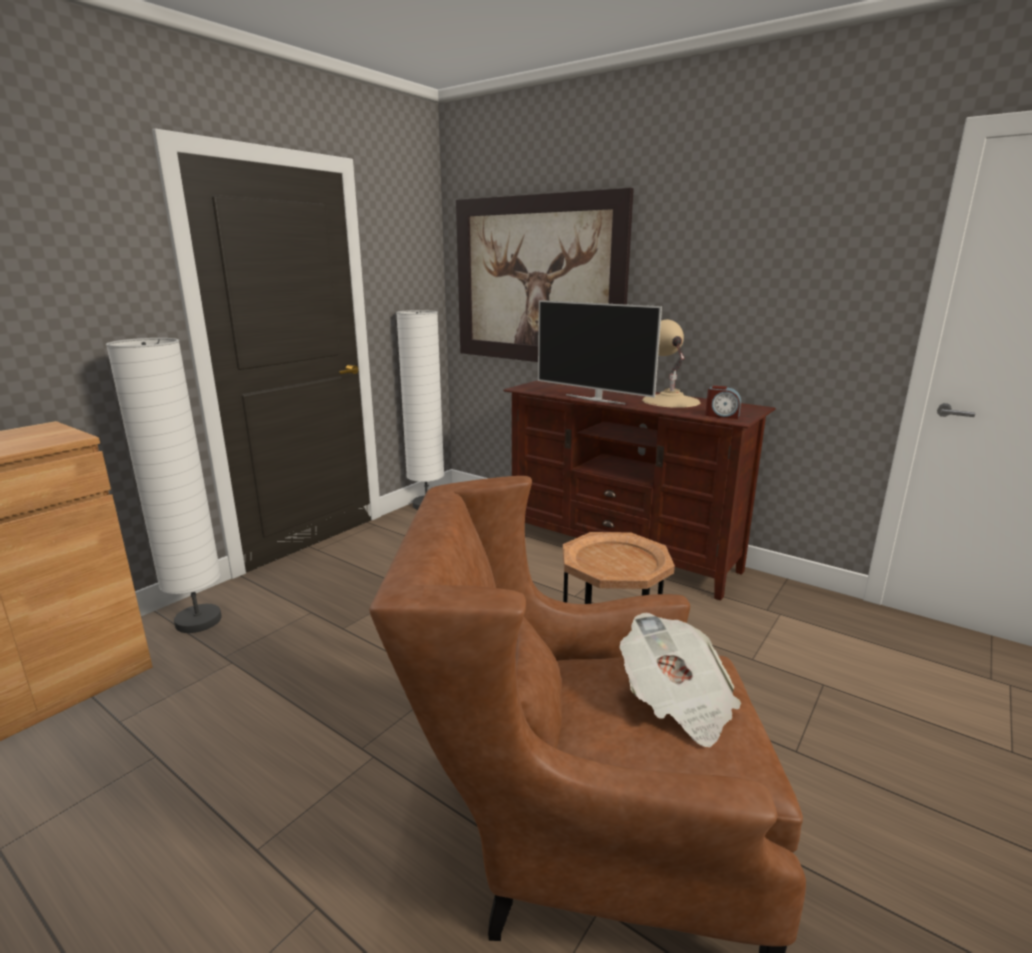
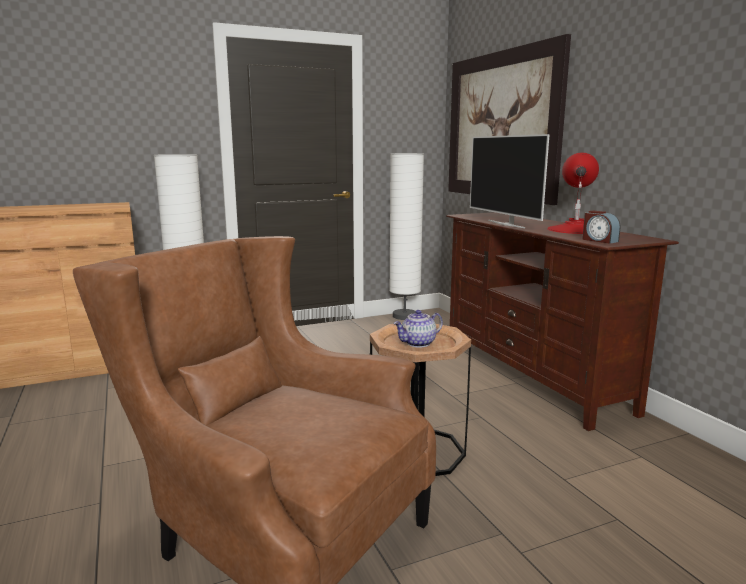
camera: 30 degrees right, 5 degrees down
newspaper [620,613,741,747] -> none
beige table lamp [642,320,701,408] -> red table lamp [547,152,599,234]
none -> teapot [393,310,443,348]

